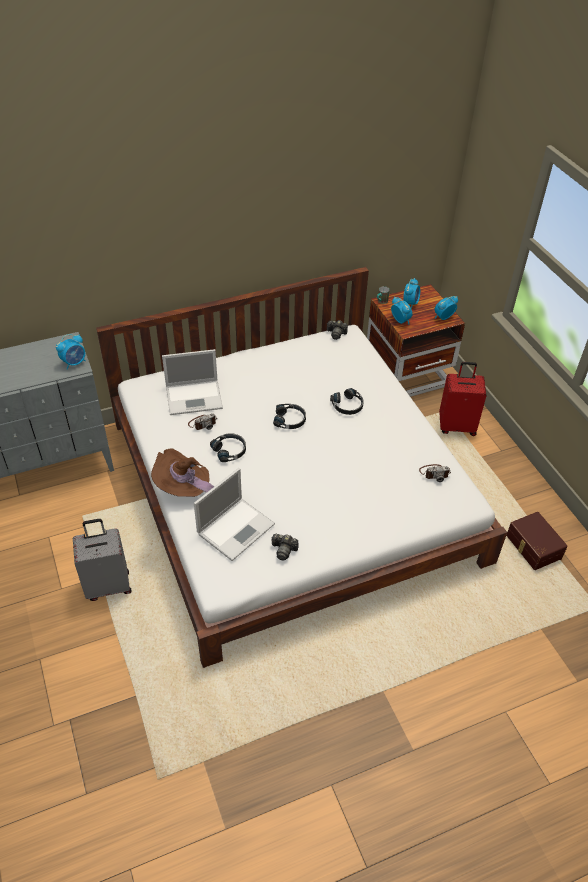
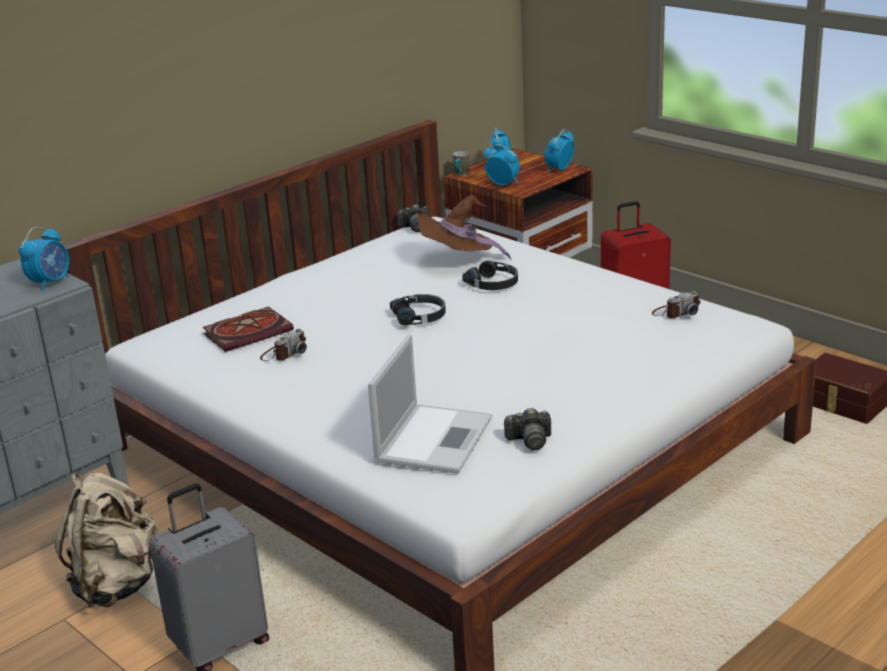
camera: 20 degrees left, 20 degrees down
brown hat [151,448,214,497] -> brown hat moved to [416,194,511,259]
laptop [162,349,223,415] -> book [202,307,294,352]
black headphones [210,433,246,462] -> none
none -> beige backpack [55,473,158,607]

